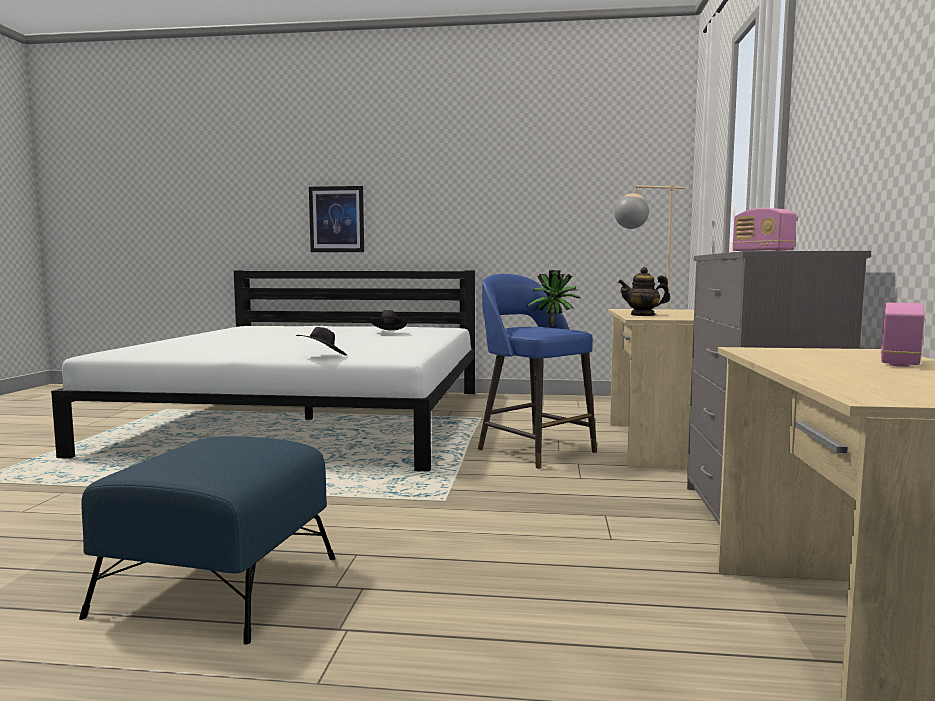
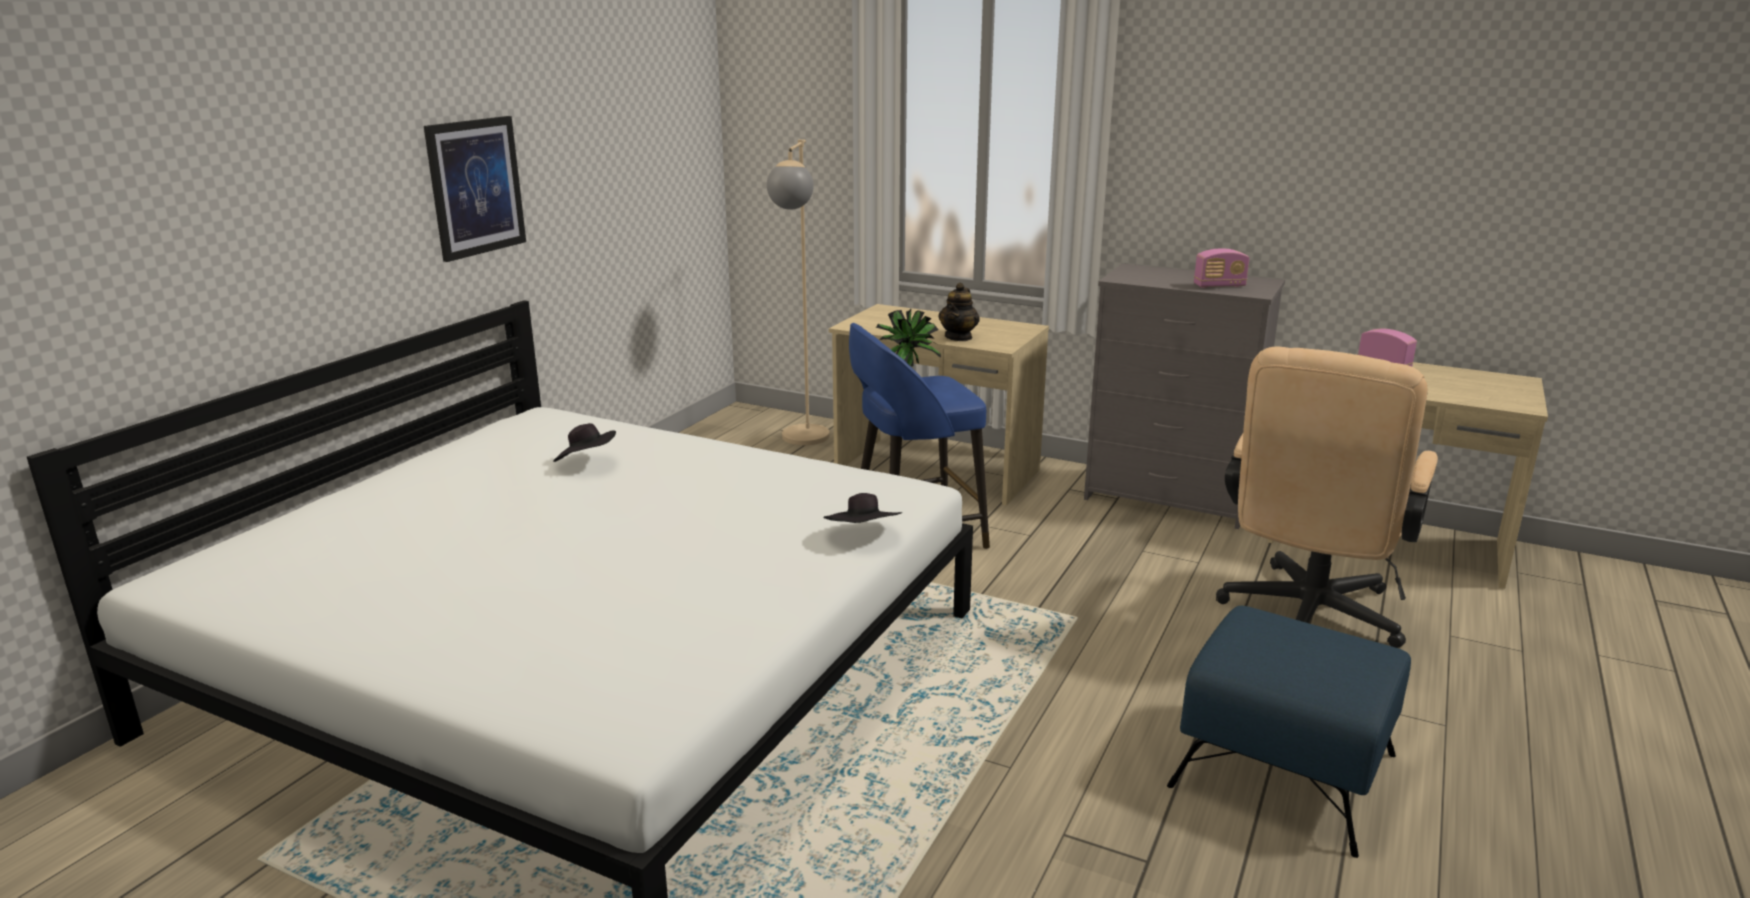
camera: 70 degrees left, 15 degrees up
picture [309,186,364,252] -> picture moved to [424,116,526,262]
none -> beige office chair [1216,347,1438,648]

